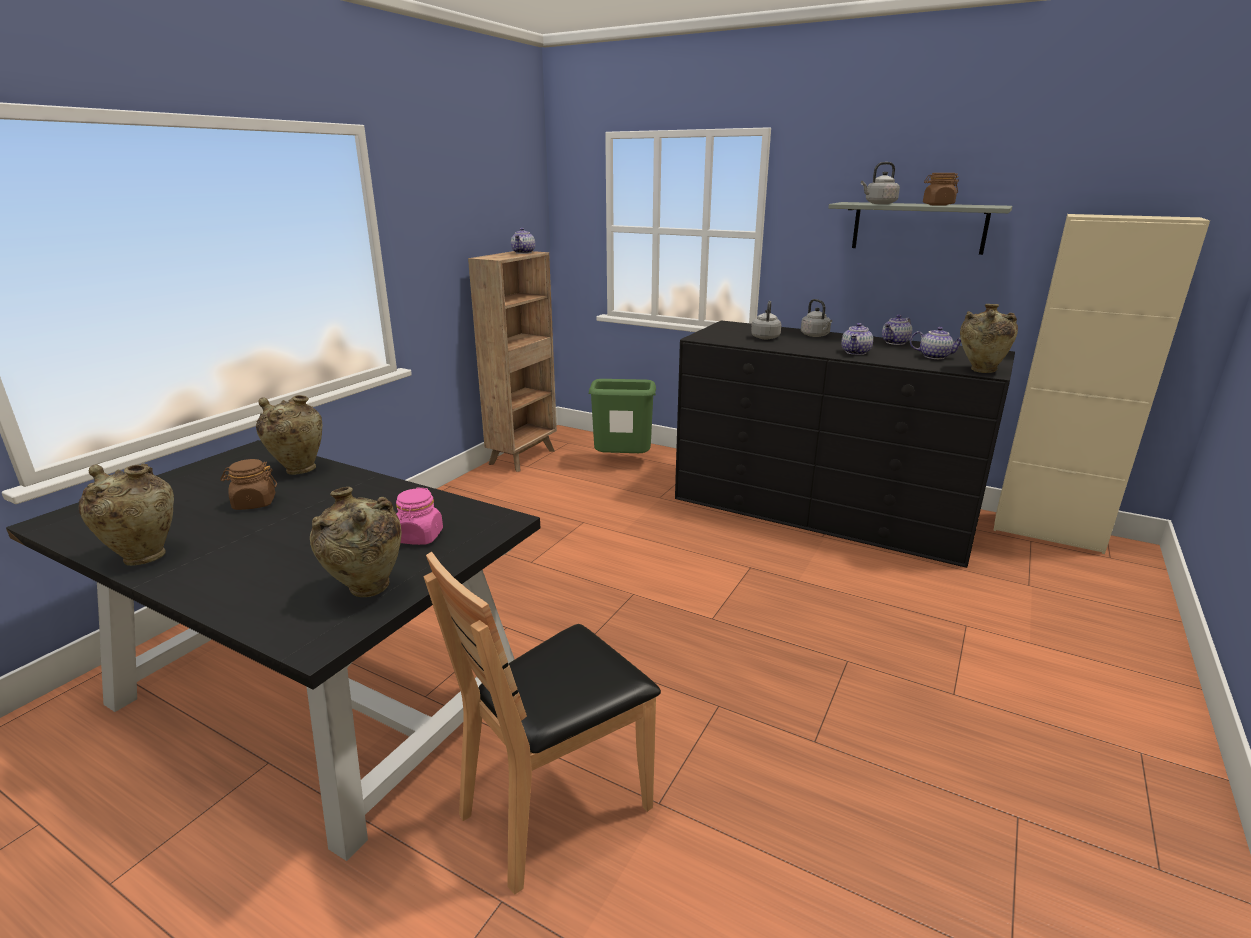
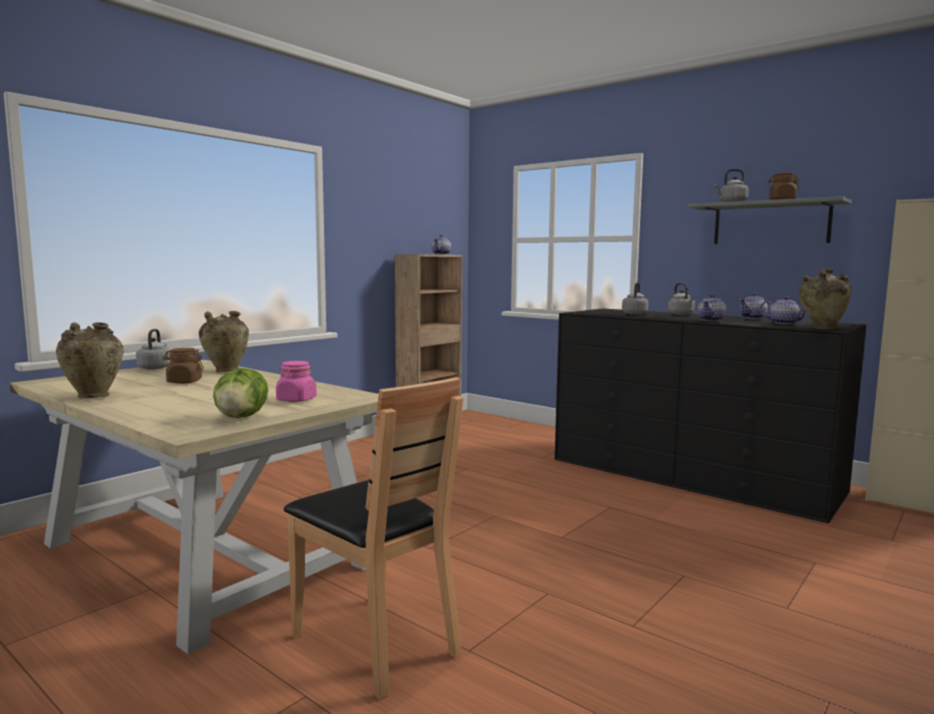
camera: 10 degrees right, 15 degrees down
black dining table [6,440,540,861] -> beige dining table [10,360,379,654]
beige vase [310,487,401,597] -> lettuce [213,368,269,418]
brown chair [424,552,661,895] -> brown chair turned 105 degrees counterclockwise [284,377,463,700]
green trash can [589,379,656,453] -> none
none -> grey kettle [136,329,171,370]

